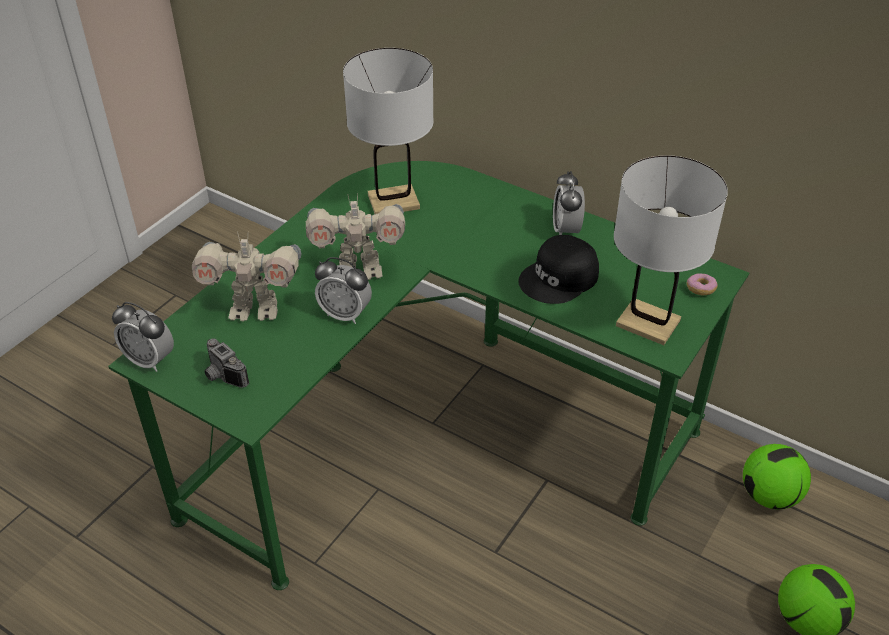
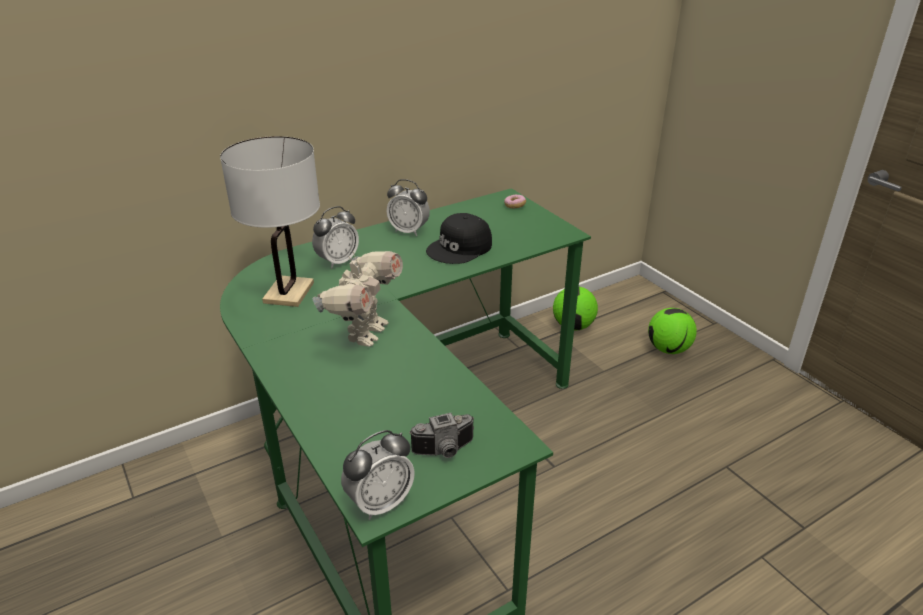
camera: 65 degrees left, 10 degrees down
toy robot [192,232,302,321] -> none
alarm clock [315,257,372,324] -> alarm clock moved to [312,206,359,269]
black cap [518,235,599,304] -> black cap turned 60 degrees clockwise [426,213,492,264]
white table lamp [614,155,728,345] -> none

